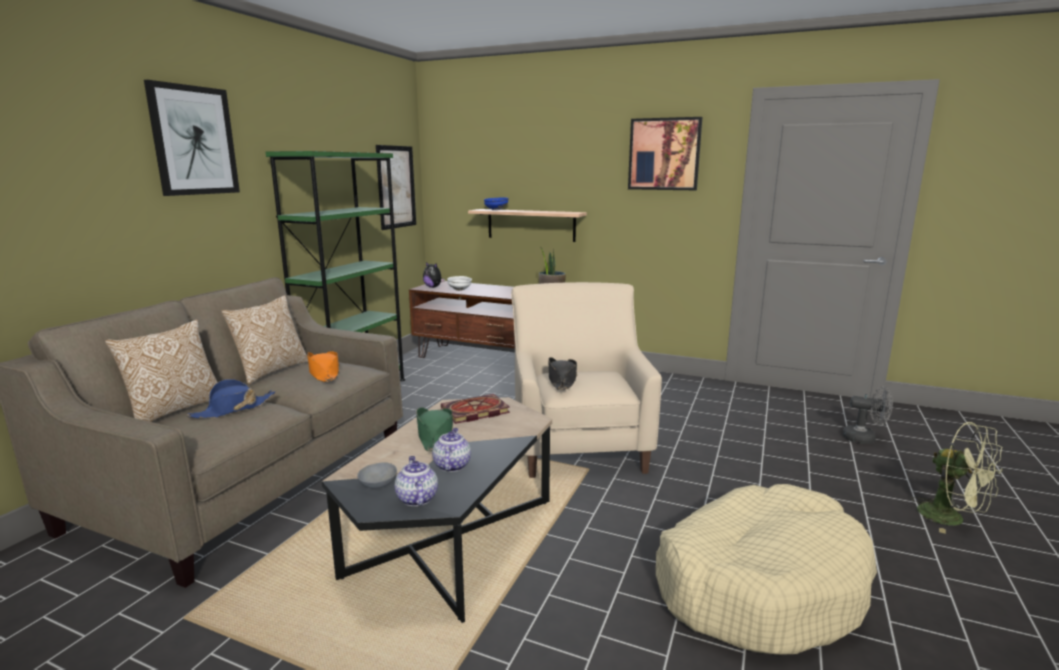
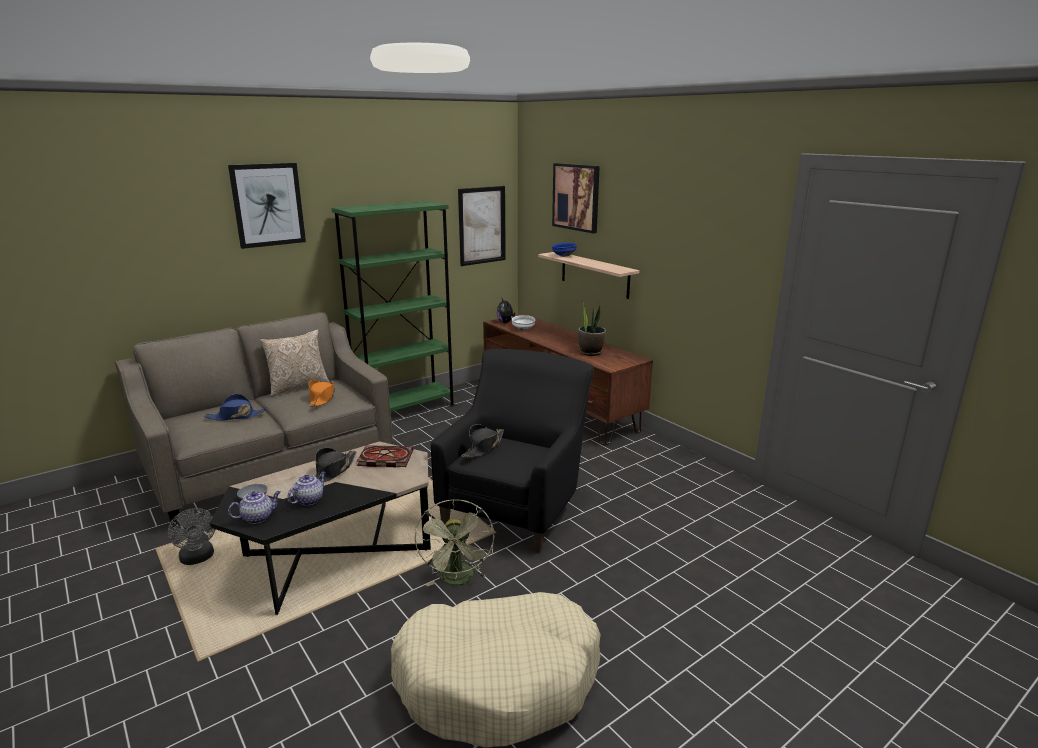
camera: 30 degrees right, 5 degrees up
pillow [105,319,218,422] -> none
teapot [395,456,438,506] -> teapot turned 45 degrees clockwise [228,491,281,524]
green hat [416,407,453,452] -> black hat [315,448,357,482]
beige armchair [511,282,662,478] -> black armchair [431,349,594,553]
picture [628,117,702,190] -> picture moved to [552,163,600,233]
grey fan [843,386,893,444] -> grey fan moved to [168,508,215,565]
green fan [910,422,1003,534] -> green fan moved to [415,499,494,586]

